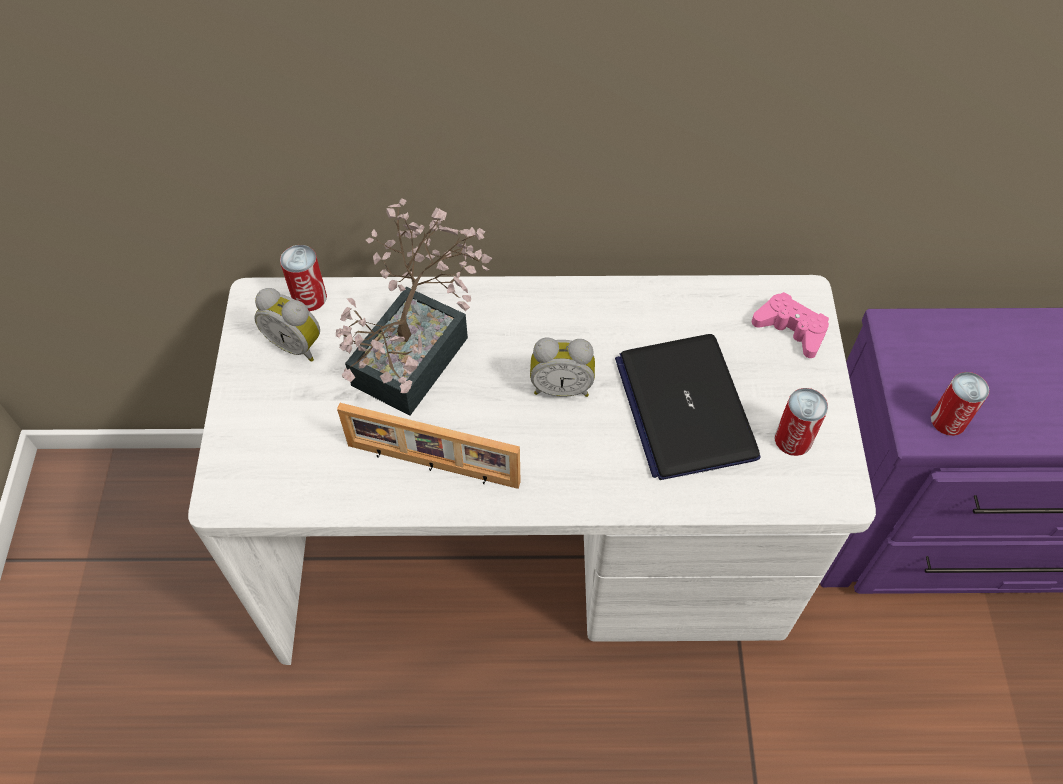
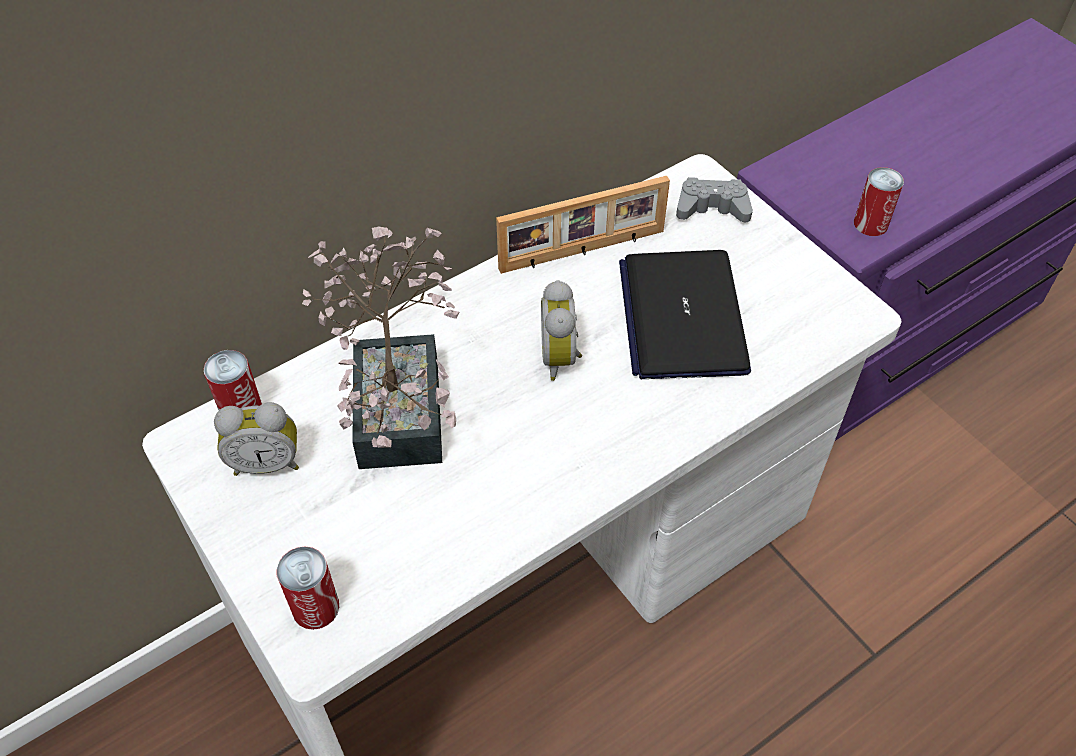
camera: 35 degrees left, 5 degrees down
picture frame [337,403,520,489] -> picture frame moved to [496,176,670,274]
alarm clock [530,337,595,397] -> alarm clock turned 120 degrees clockwise [541,280,582,381]
laptop [615,334,761,480] -> laptop turned 45 degrees clockwise [619,250,751,379]
pink game controller [752,292,829,358] -> grey game controller [676,177,753,222]
can [775,388,828,456] -> can moved to [277,546,339,630]

